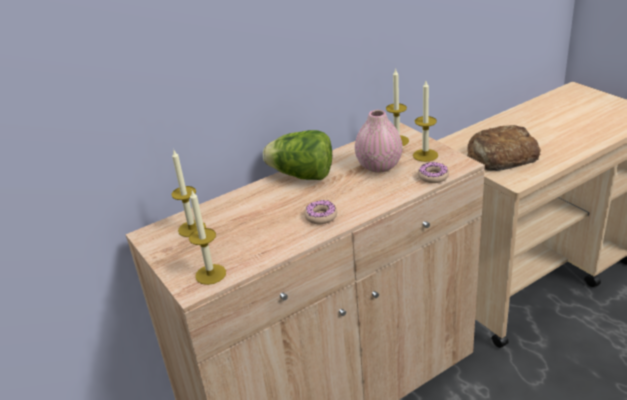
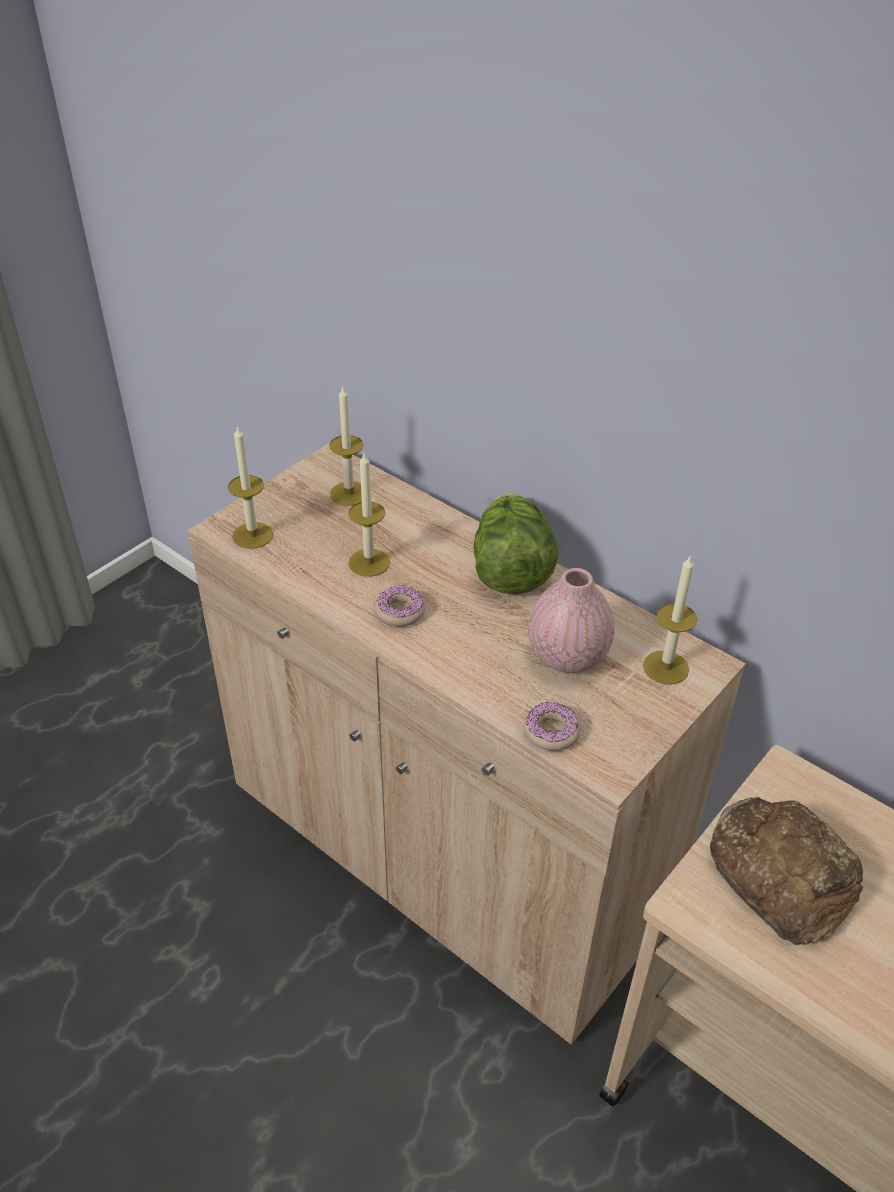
camera: 70 degrees right, 10 degrees up
candle [413,81,438,162] -> candle moved to [348,453,390,577]

